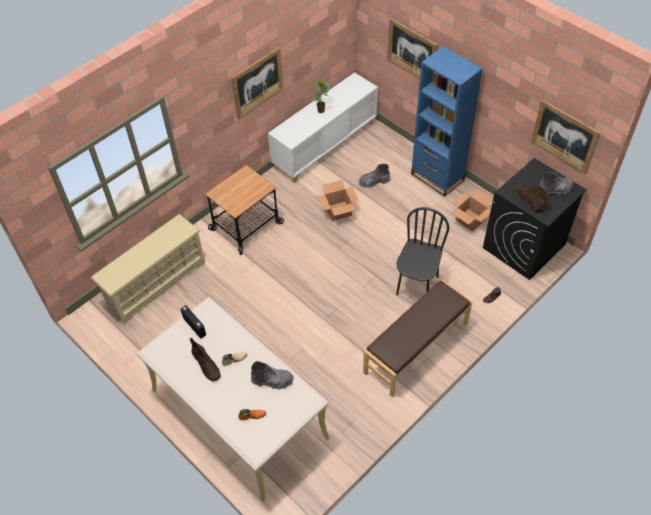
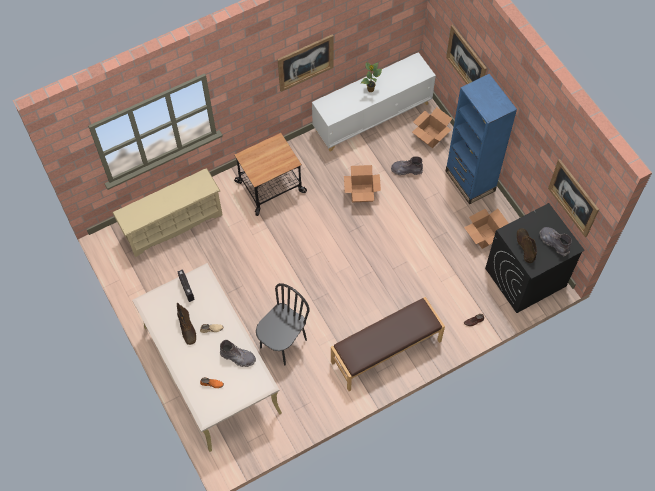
camera: 15 degrees right, 10 degrees up
black chair [396,207,449,295] -> black chair moved to [256,283,310,365]
grey boot [539,172,574,196] -> grey boot turned 135 degrees counterclockwise [539,227,572,257]
none -> cardboard box [412,107,452,148]

